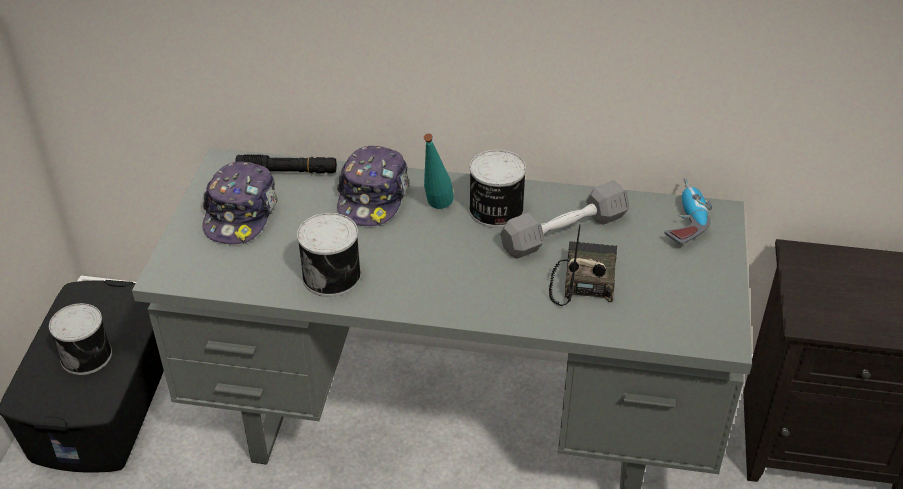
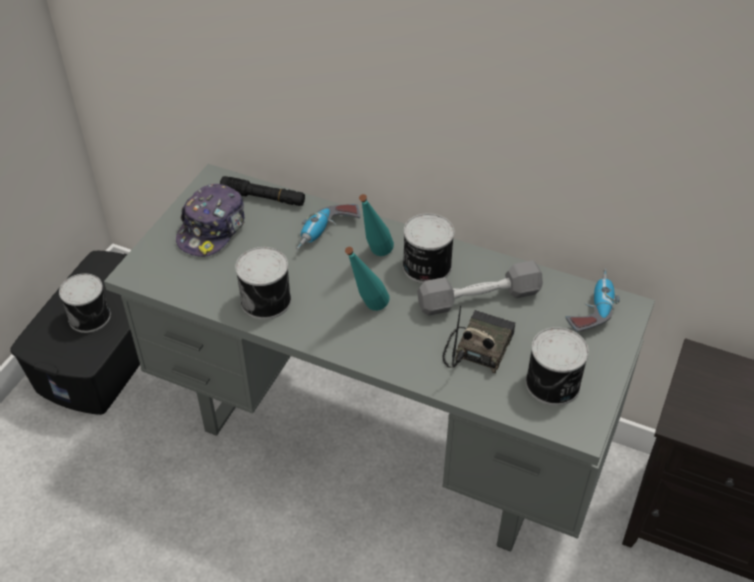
camera: 15 degrees right, 5 degrees up
cap [337,146,410,226] -> power drill [296,204,360,250]
none -> turquoise bottle [345,247,390,311]
none -> can [525,327,589,406]

